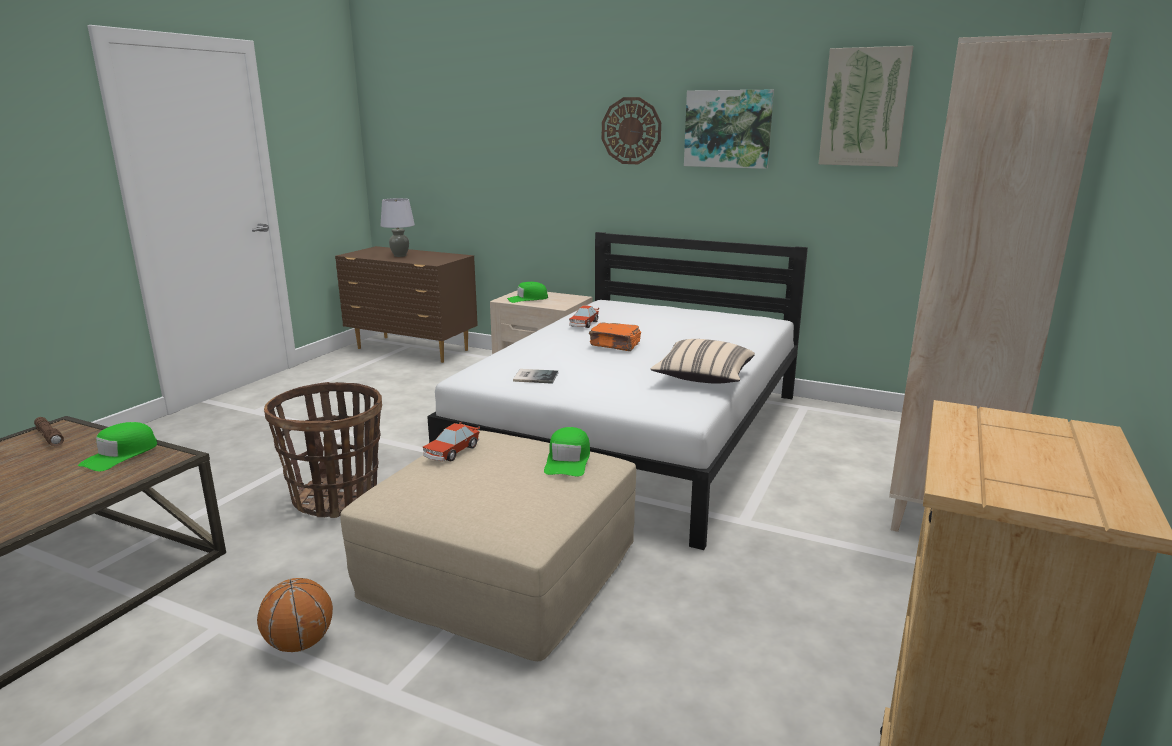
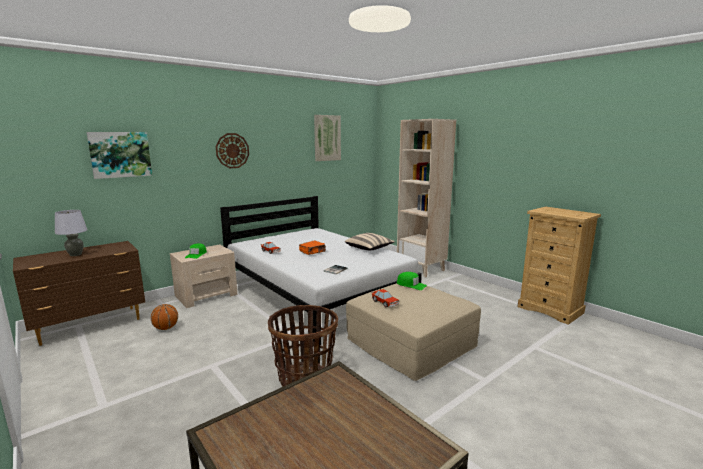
camera: 65 degrees left, 5 degrees down
brown flashlight [34,417,64,446] -> none
green cap [78,422,157,471] -> none
basketball [257,578,333,652] -> basketball moved to [151,304,178,330]
picture [684,90,774,169] -> picture moved to [86,132,152,179]

